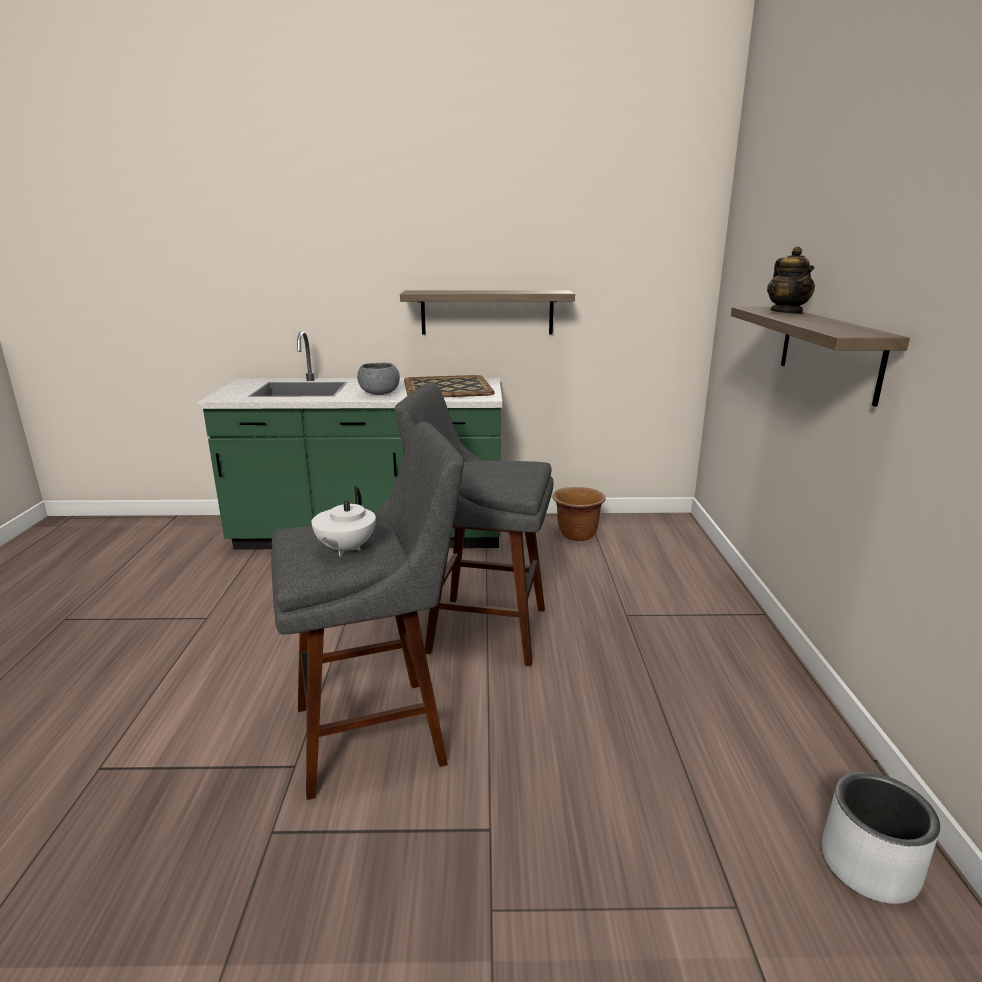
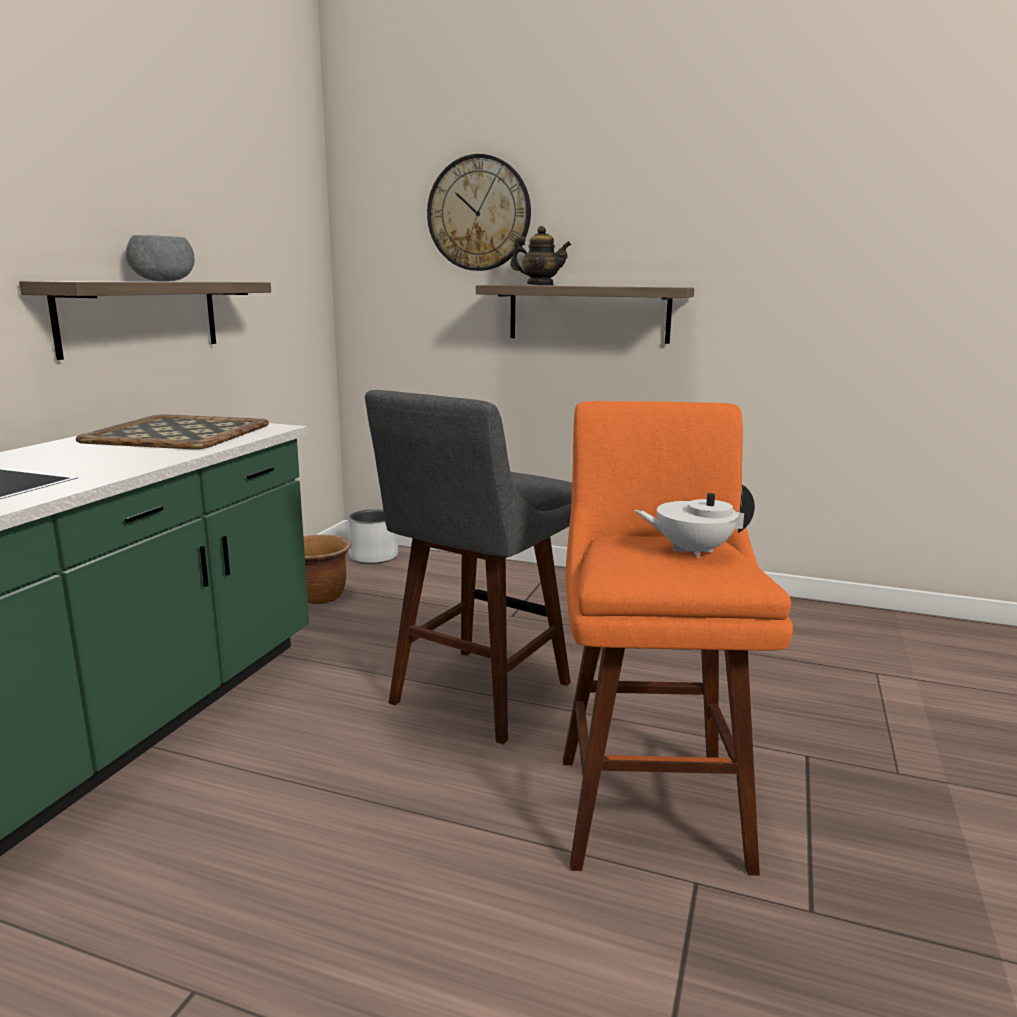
camera: 70 degrees left, 5 degrees down
grey stool [271,422,464,800] -> orange stool [563,401,793,876]
white teapot [311,486,376,556] -> white teapot turned 150 degrees clockwise [634,484,755,558]
grey bowl [357,362,400,395] -> grey bowl moved to [126,235,195,281]
grey planter [822,772,940,904] -> grey planter moved to [348,509,398,564]
none -> wall clock [427,154,531,271]

